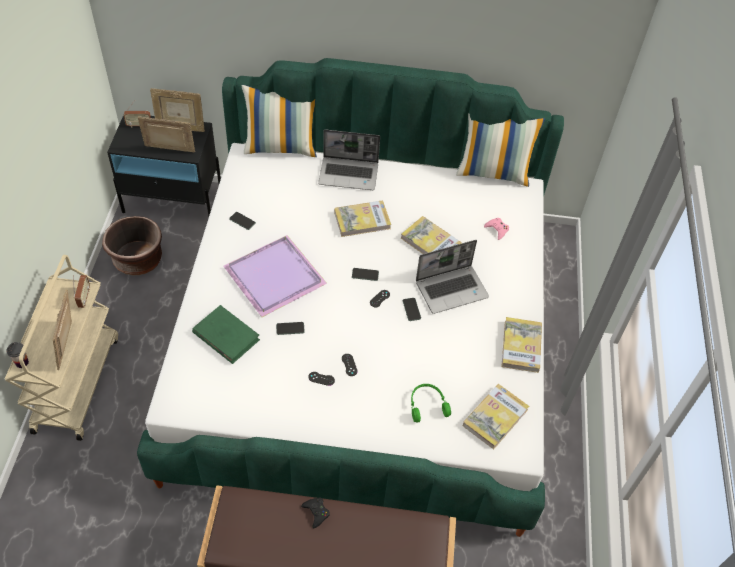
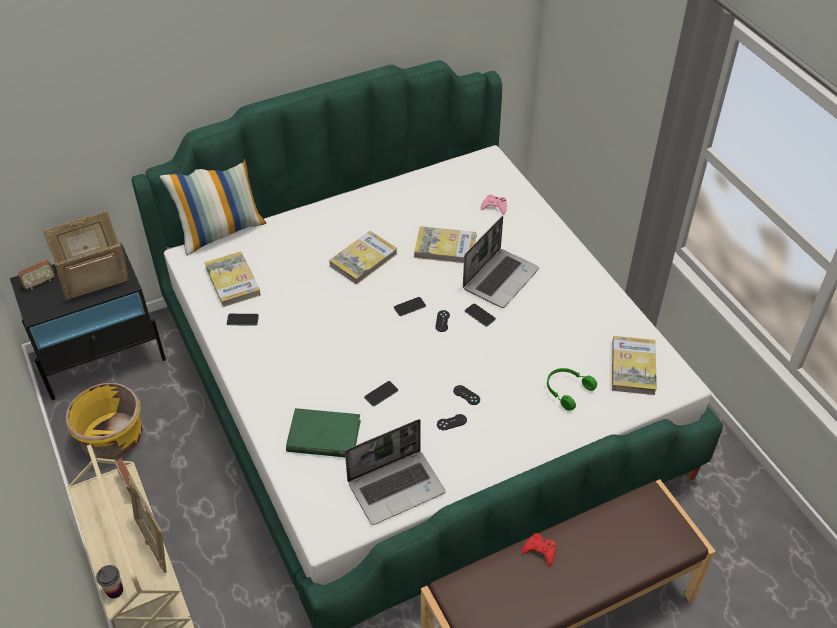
camera: 30 degrees left, 5 degrees down
brown planter [102,216,162,275] -> yellow planter [65,382,143,459]
purple tray [223,235,327,317] -> none
black game controller [301,497,330,529] -> red game controller [521,533,556,566]
laptop [318,129,380,190] -> laptop moved to [345,419,446,525]
pillow [456,114,545,187] -> none
book [501,317,542,373] -> book moved to [204,251,261,307]

